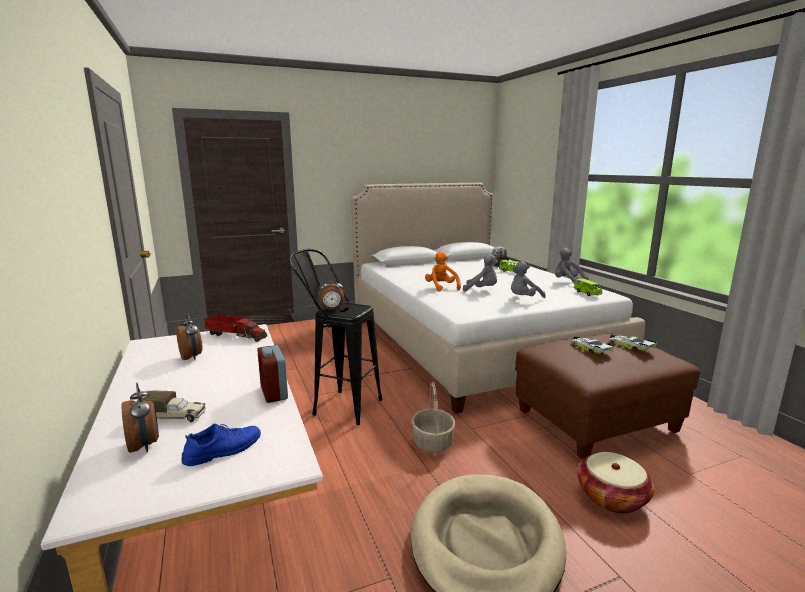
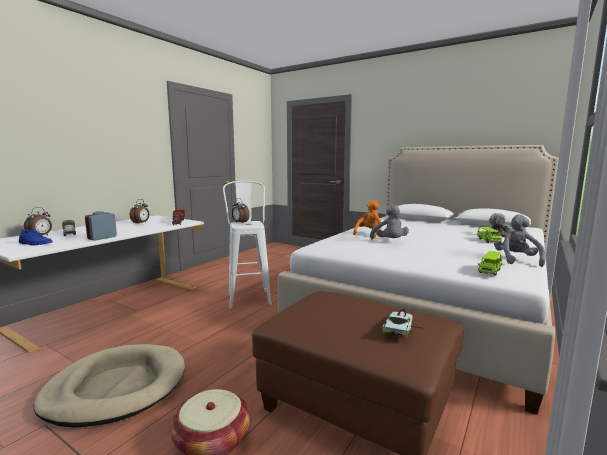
camera: 55 degrees right, 5 degrees down
black stool [289,249,382,425] -> white stool [223,181,272,308]
basket [411,381,455,453] -> none
grey plush toy [511,262,546,298] -> none
toy car [571,336,614,354] -> none

